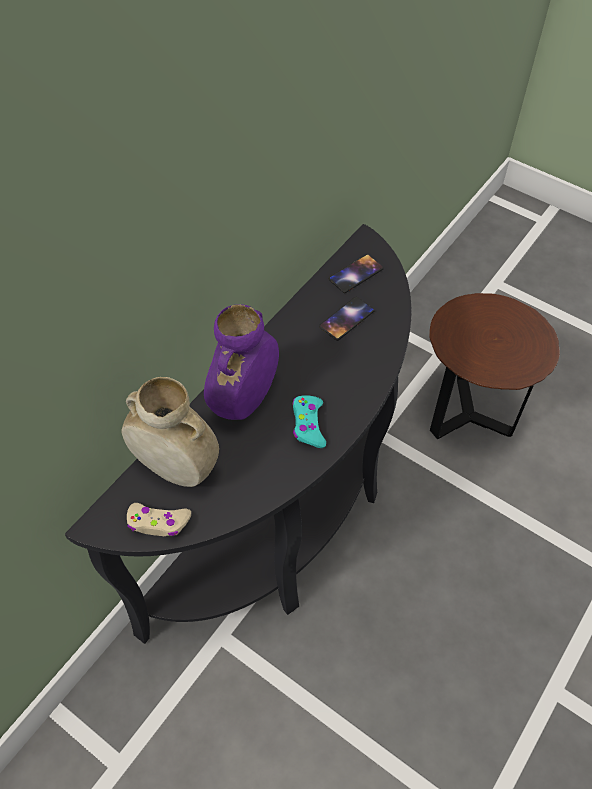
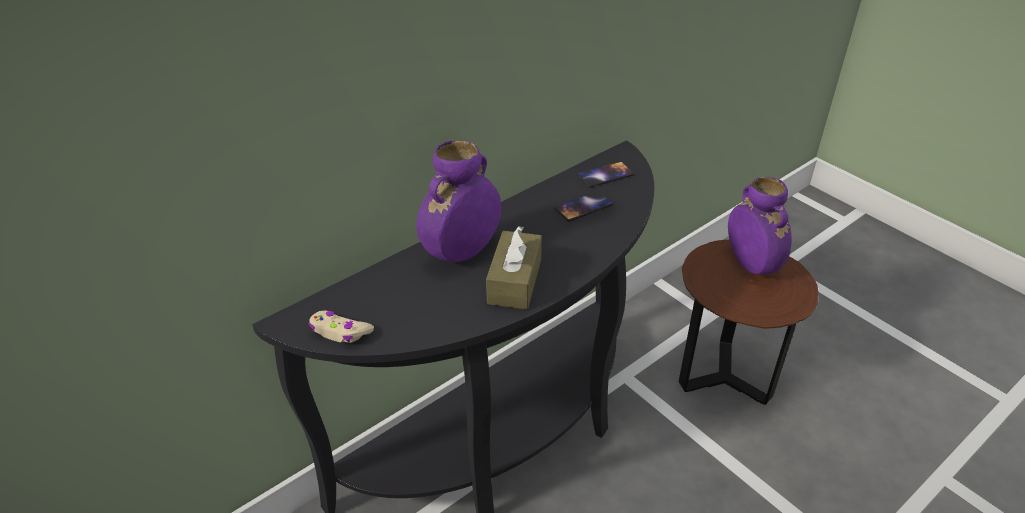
camera: 15 degrees right, 15 degrees down
beige vase [121,377,219,487] -> none
turquoise game controller [292,395,326,448] -> brown tissue box [486,226,542,309]
none -> purple vase [728,177,792,275]

